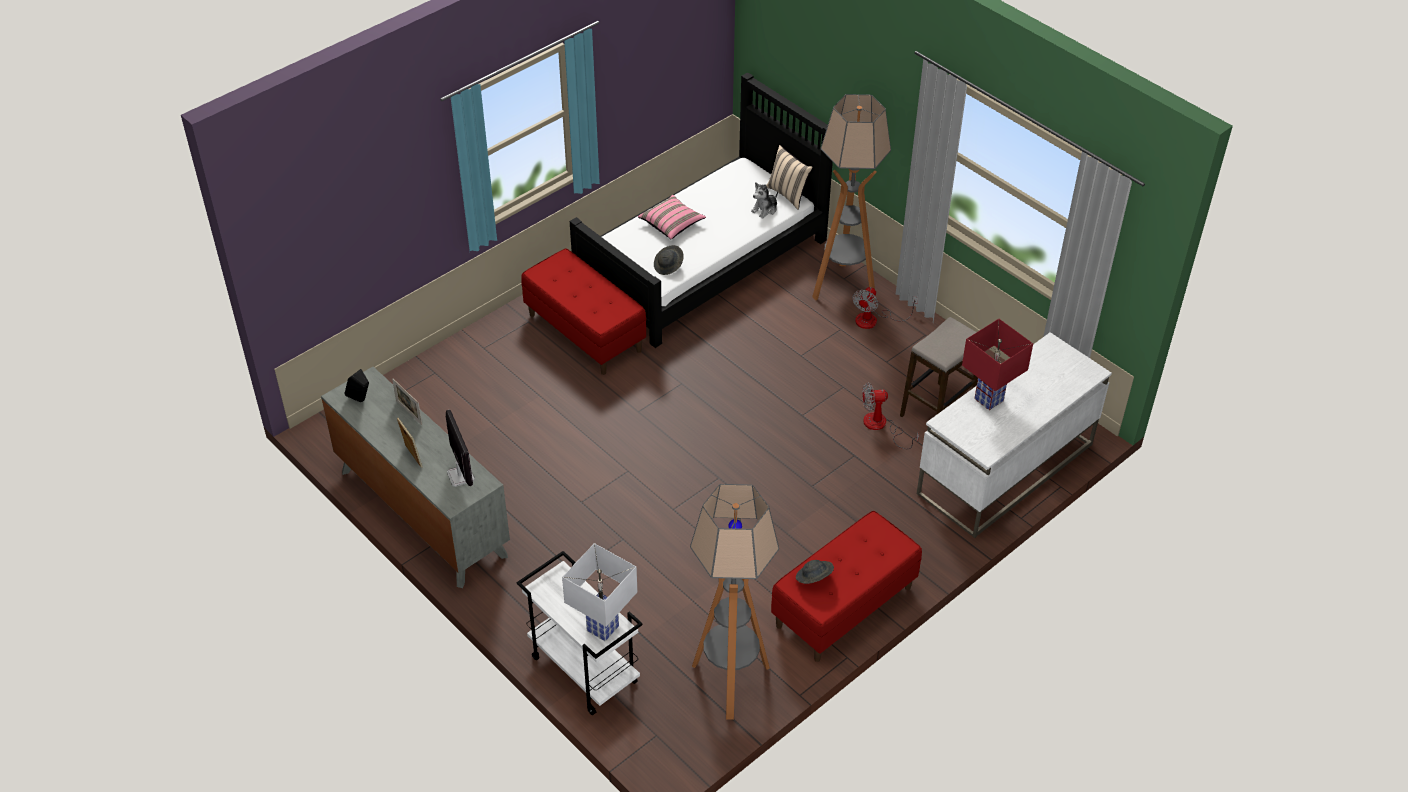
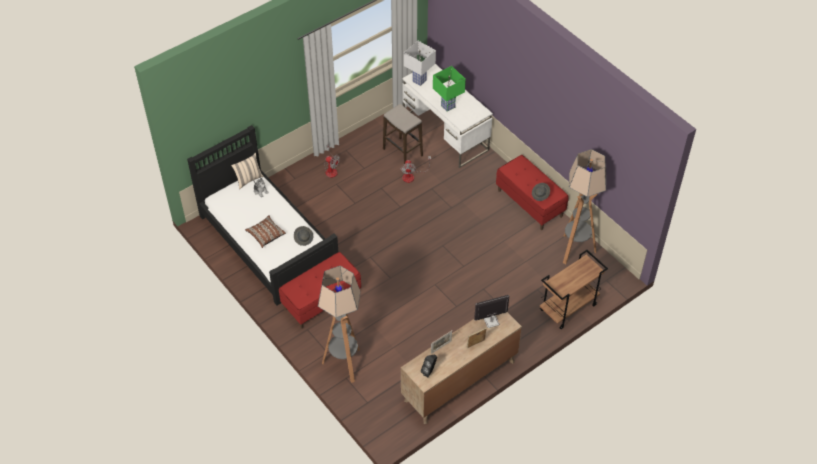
camera: 85 degrees left, 5 degrees up
grey dresser [321,367,510,588] -> brown dresser [401,312,522,424]
white cart [517,551,643,715] -> brown cart [540,250,608,329]
white table lamp [562,543,637,641] -> white table lamp moved to [404,41,436,86]
pink pillow [638,195,706,239] -> brown pillow [245,215,286,248]
floor lamp [812,94,891,301] -> floor lamp moved to [318,266,361,383]
red table lamp [962,319,1033,410] -> green table lamp [433,66,466,112]

